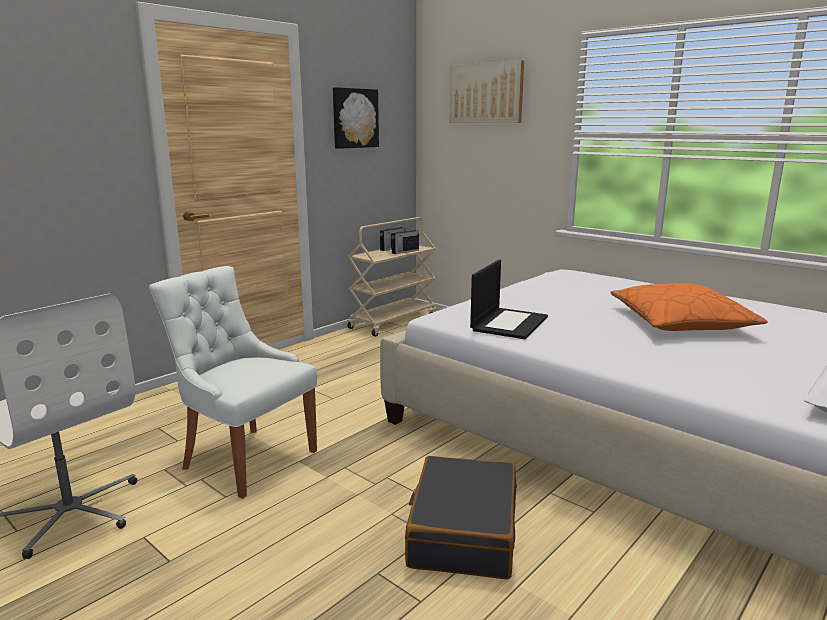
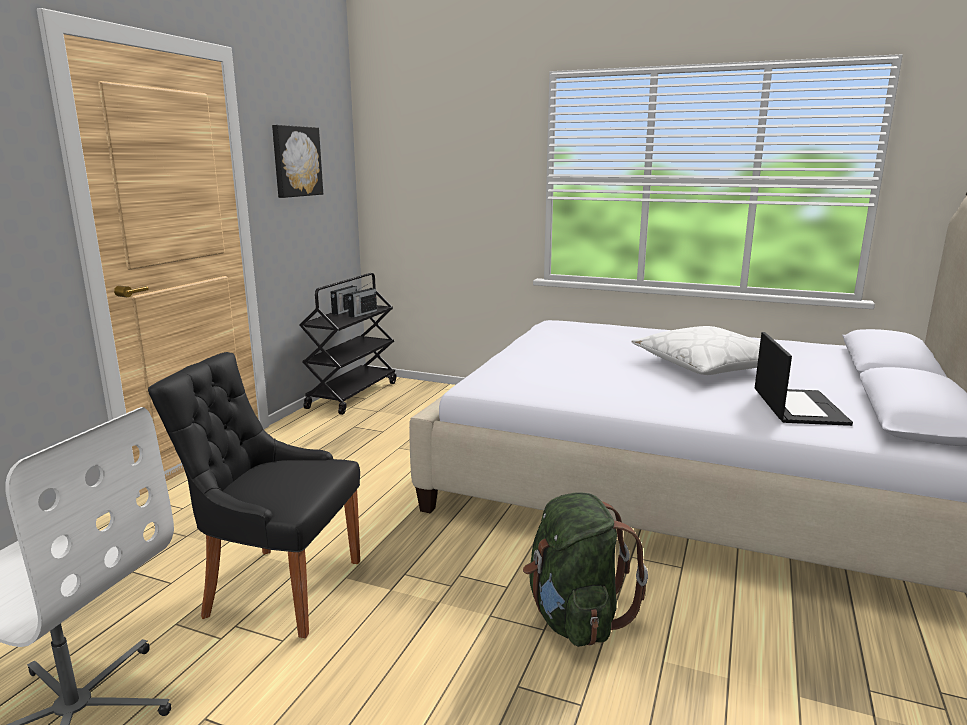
camera: 20 degrees left, 0 degrees up
white chair [149,266,317,499] -> black chair [148,352,360,638]
beige cart [347,217,436,337] -> black cart [300,273,397,415]
black suitcase [405,456,517,579] -> green backpack [523,492,648,647]
picture [450,60,524,123] -> none
laptop [470,260,548,339] -> laptop moved to [755,332,853,426]
orange pillow [610,283,768,331] -> white pillow [631,326,760,375]

